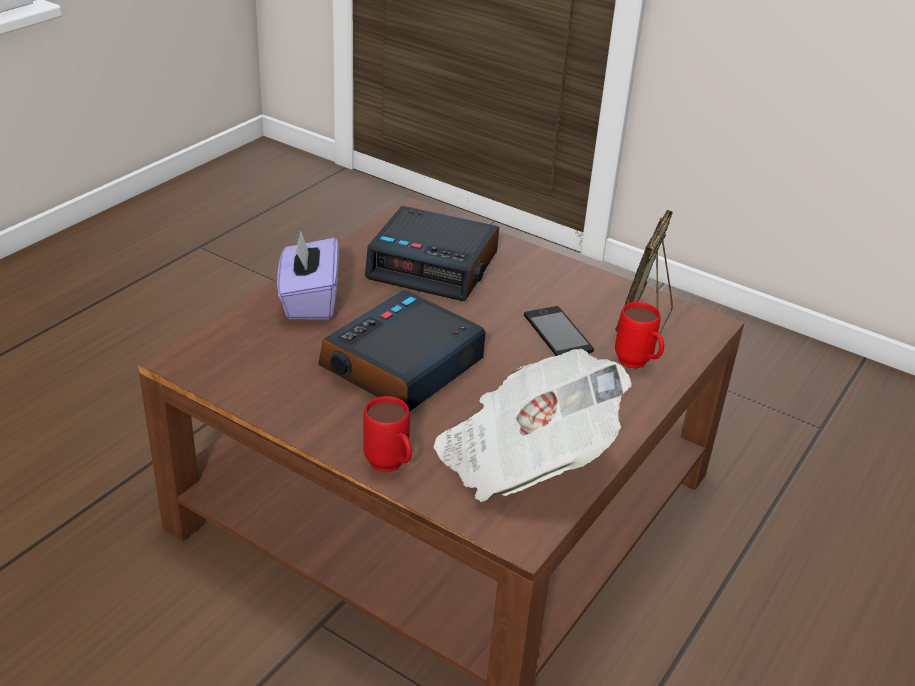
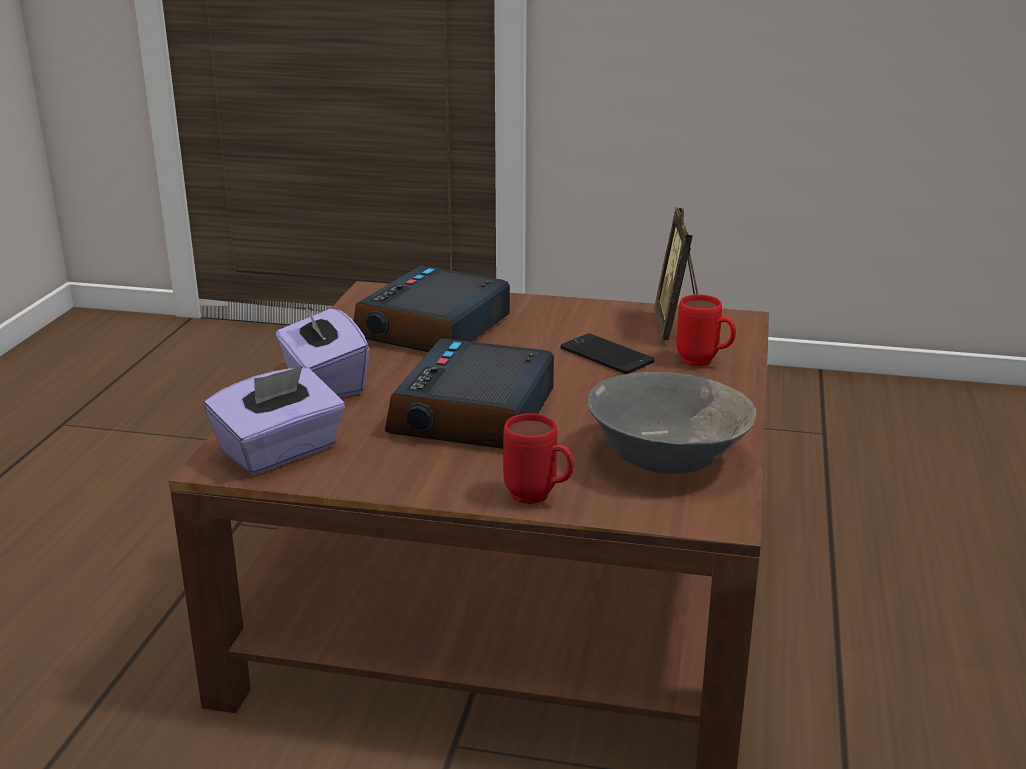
camera: 20 degrees left, 10 degrees down
alarm clock [365,206,499,301] -> alarm clock turned 120 degrees clockwise [354,265,510,352]
newspaper [433,349,632,502] -> grey bowl [587,372,757,474]
none -> purple tissue box [205,366,345,475]

